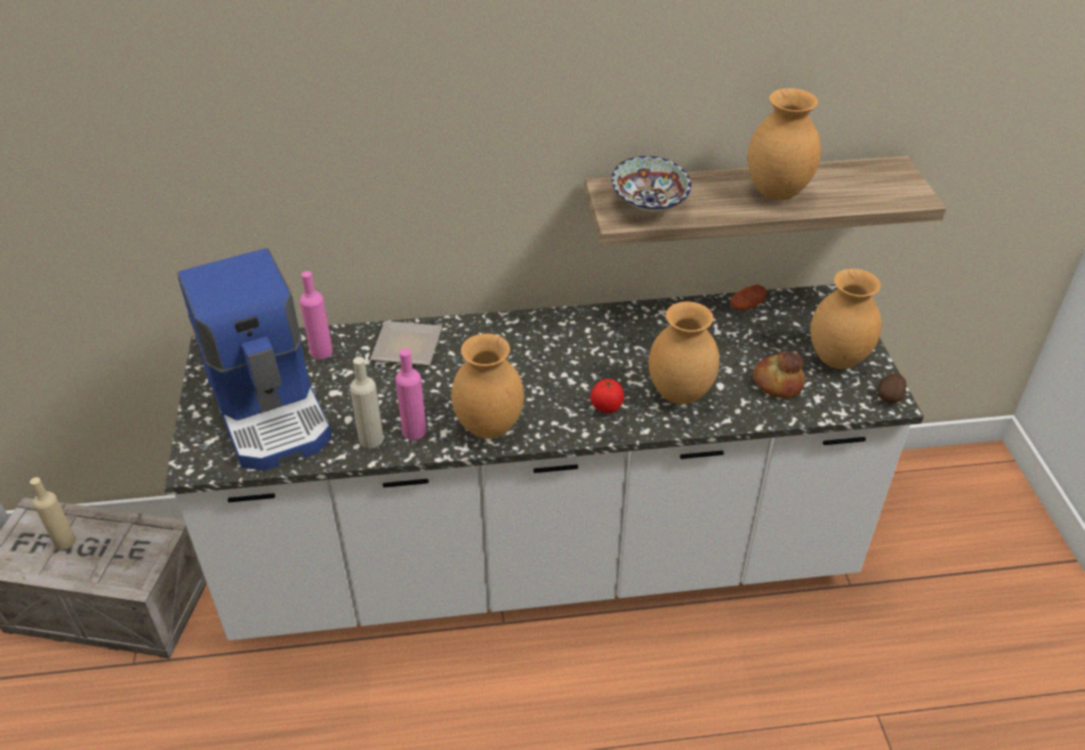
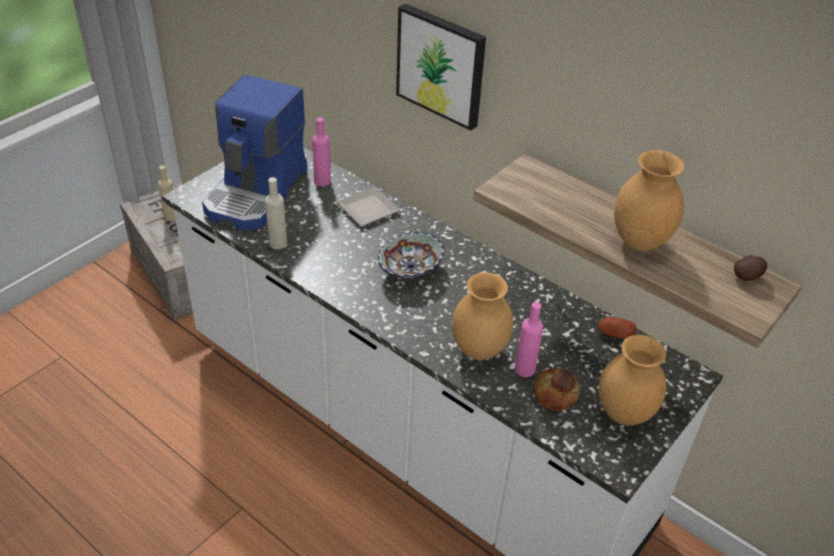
camera: 45 degrees right, 0 degrees up
pink bottle [395,349,426,440] -> pink bottle moved to [515,302,543,377]
brown vase [451,334,524,439] -> none
tomato [590,379,624,413] -> none
bowl [611,156,691,212] -> bowl moved to [378,232,444,278]
potato [878,373,906,403] -> potato moved to [734,256,767,281]
none -> picture [396,3,486,131]

